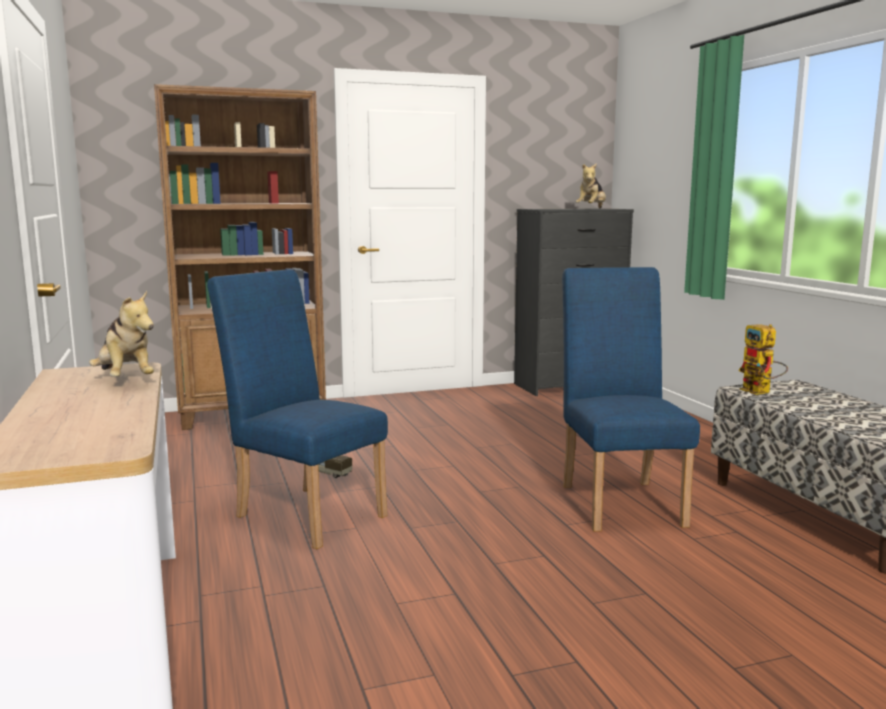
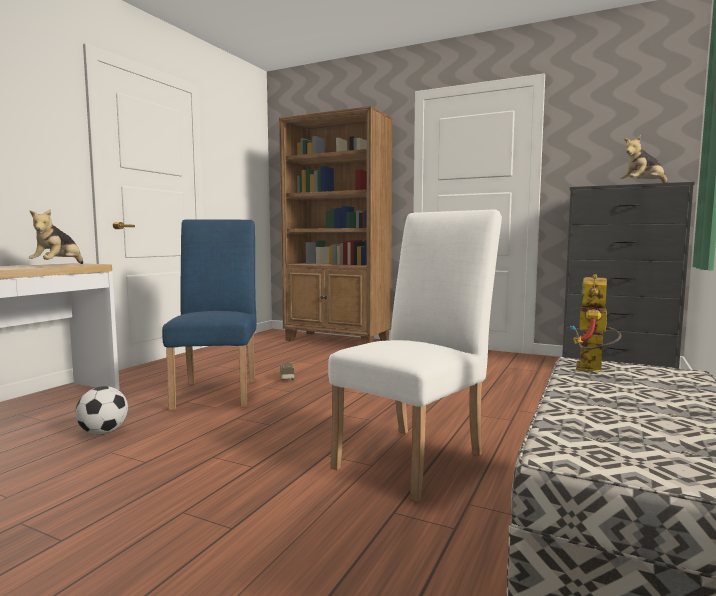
camera: 45 degrees right, 5 degrees down
blue chair [562,267,700,532] -> white chair [328,210,502,502]
none -> football [75,386,128,434]

